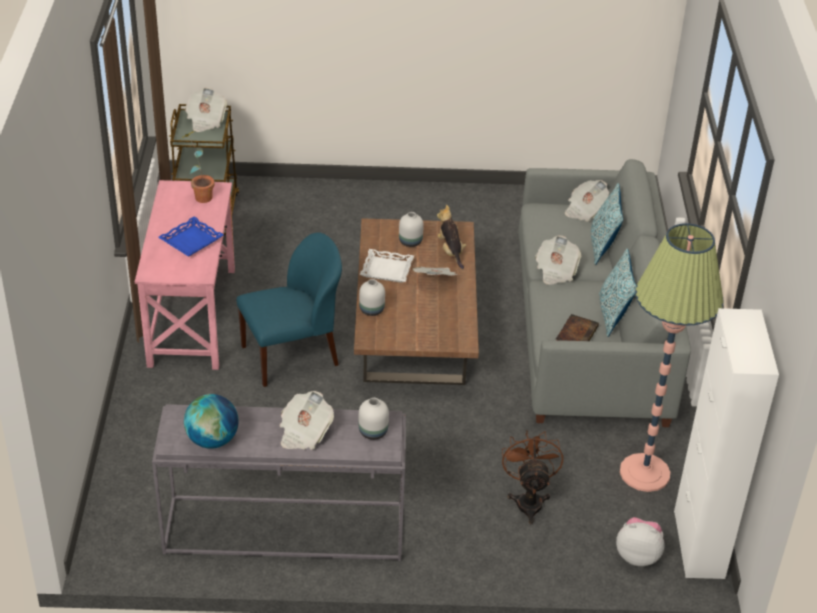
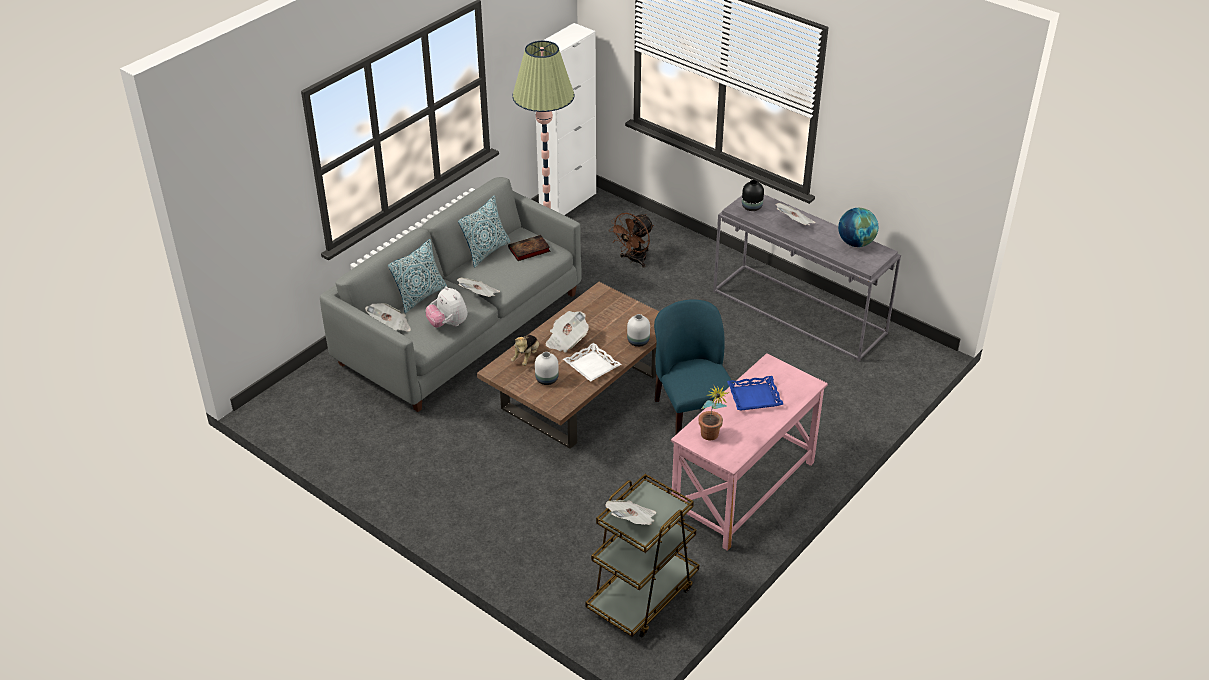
camera: 140 degrees left, 0 degrees up
blue chair [236,233,342,387] -> blue chair turned 60 degrees clockwise [654,299,733,435]
white vase [359,398,389,440] -> black vase [742,180,764,211]
plush toy [616,517,665,566] -> plush toy moved to [426,286,468,328]

